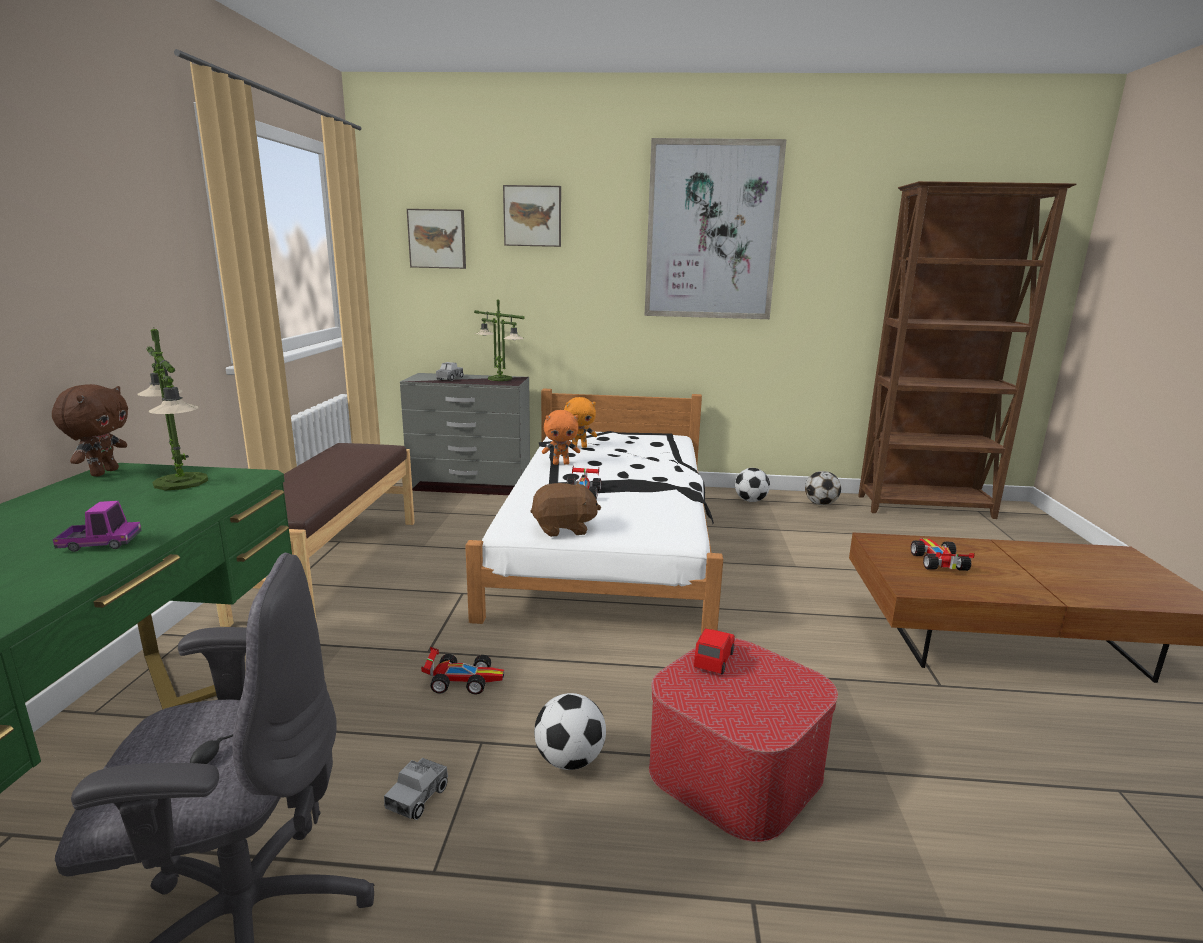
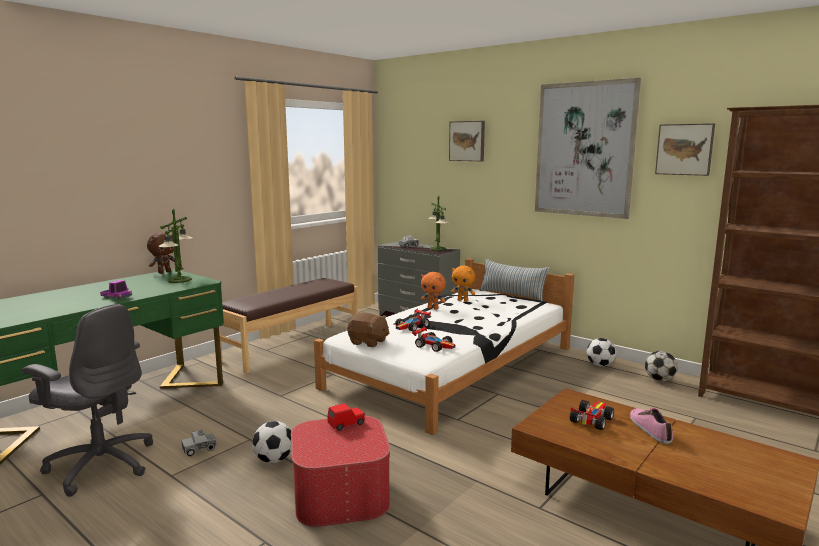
camera: 35 degrees right, 5 degrees down
picture [407,209,466,269] -> picture moved to [655,123,715,176]
toy car [421,647,504,695] -> toy car moved to [412,326,456,352]
none -> pillow [479,259,549,302]
none -> shoe [630,408,673,444]

